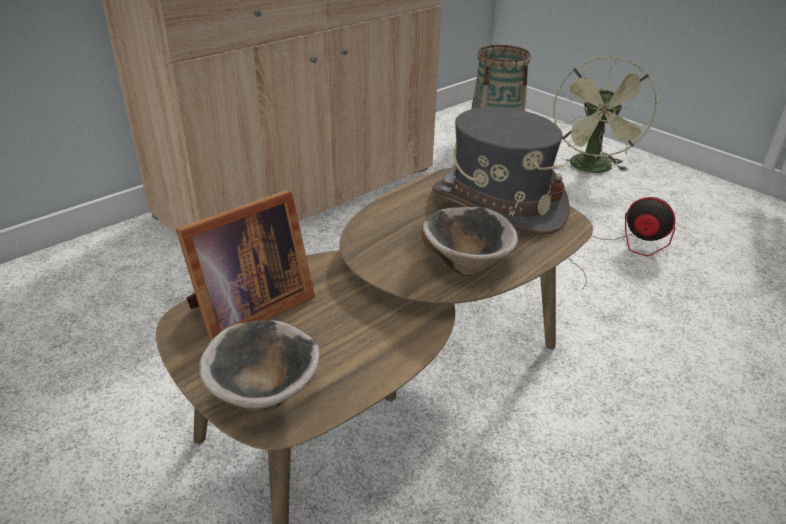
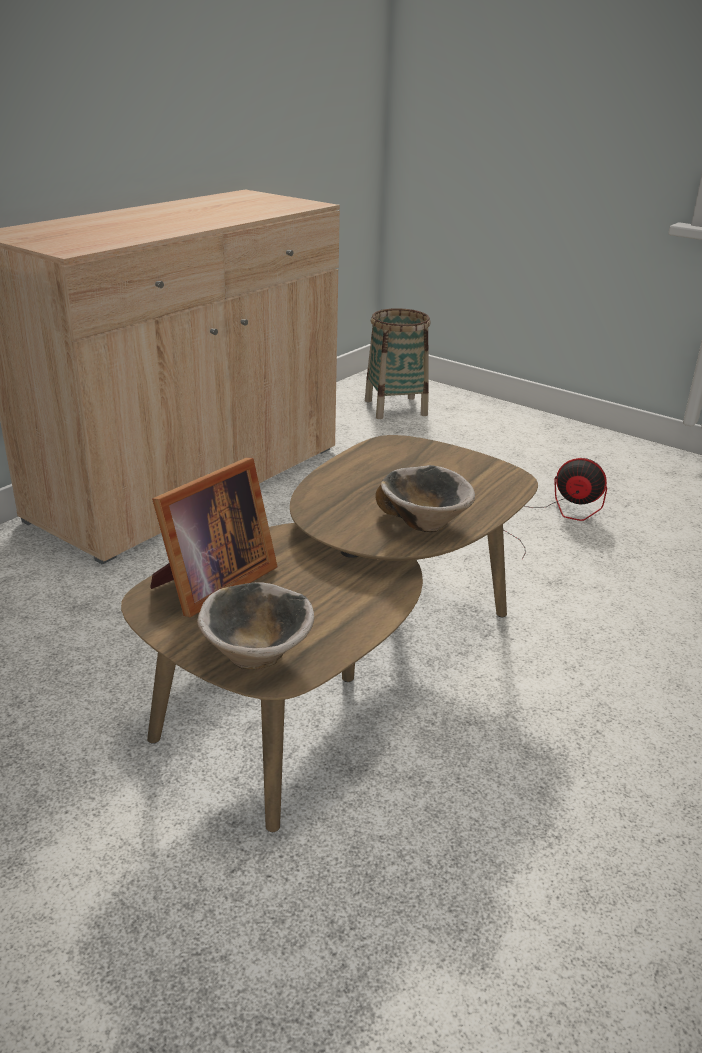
camera: 10 degrees left, 5 degrees down
grey hat [432,107,570,235] -> none
green fan [553,56,658,173] -> none

